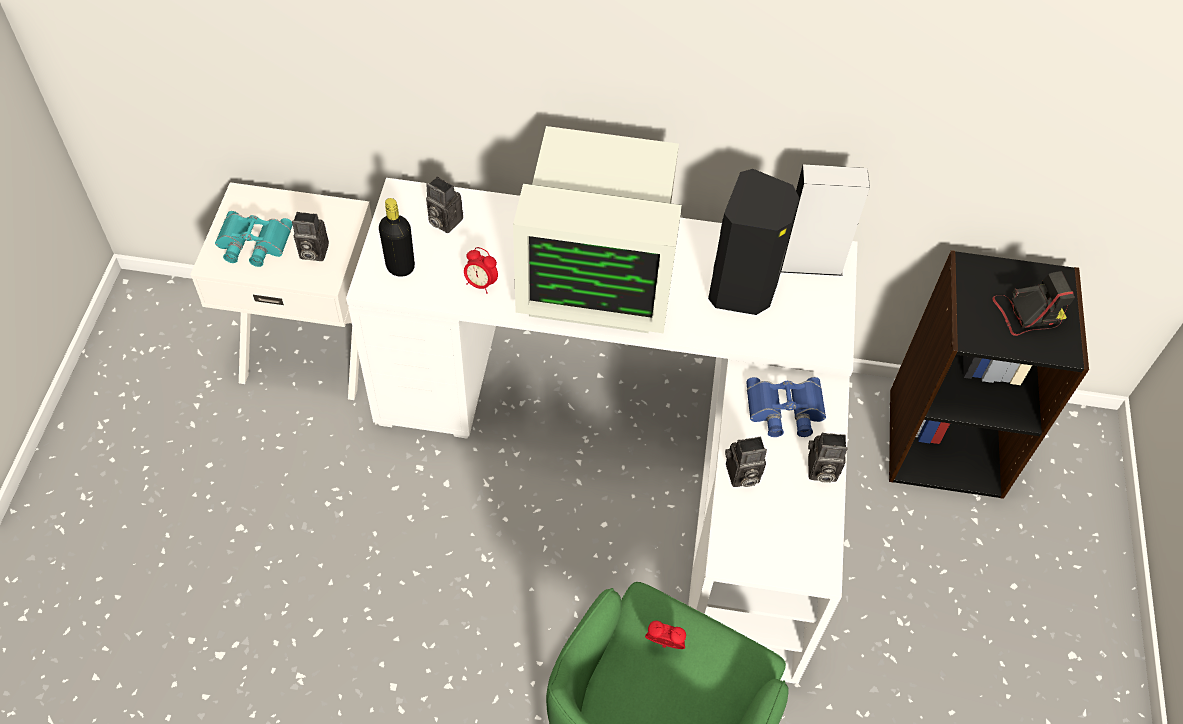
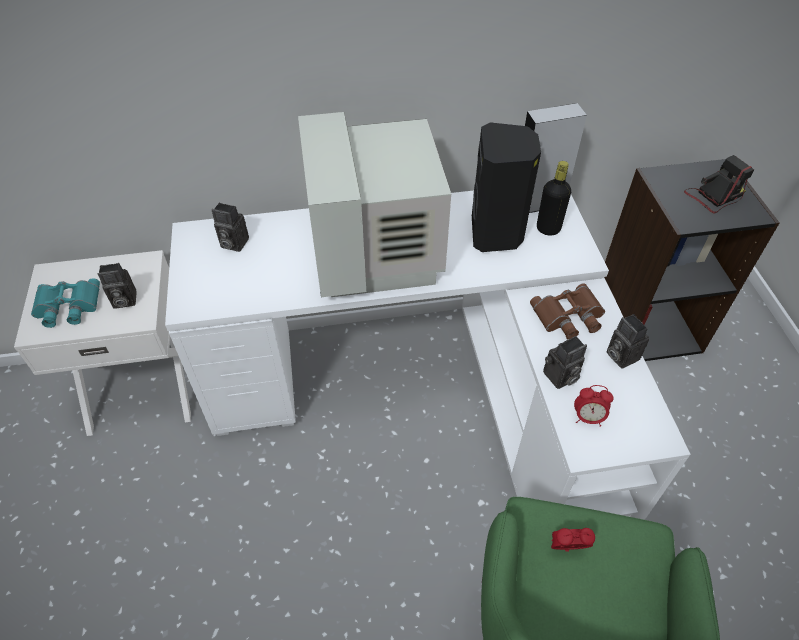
camera: 15 degrees left, 5 degrees down
black bottle [379,198,415,277] -> black bottle moved to [537,161,571,236]
alarm clock [464,247,498,294] -> alarm clock moved to [574,385,613,427]
monitor [513,126,682,333] -> monitor turned 90 degrees clockwise [298,112,451,297]
blue binoculars [746,377,826,437] -> brown binoculars [530,283,605,340]
camera [808,433,848,483] -> camera turned 75 degrees clockwise [606,314,649,369]

